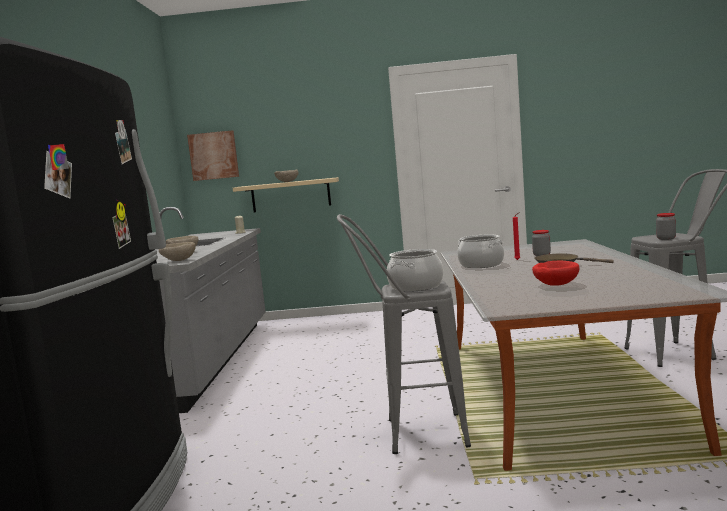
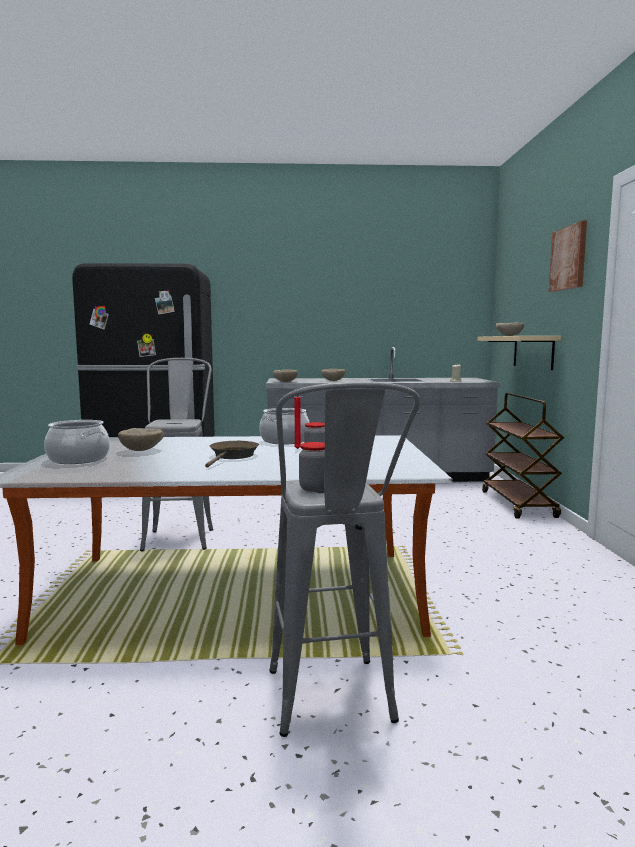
camera: 85 degrees right, 0 degrees up
picture [187,130,239,181] -> picture moved to [549,220,587,292]
cooking pot [387,249,443,292] -> cooking pot moved to [44,420,110,464]
red bowl [532,261,579,286] -> beige bowl [118,428,164,451]
none -> brown cart [482,393,564,519]

